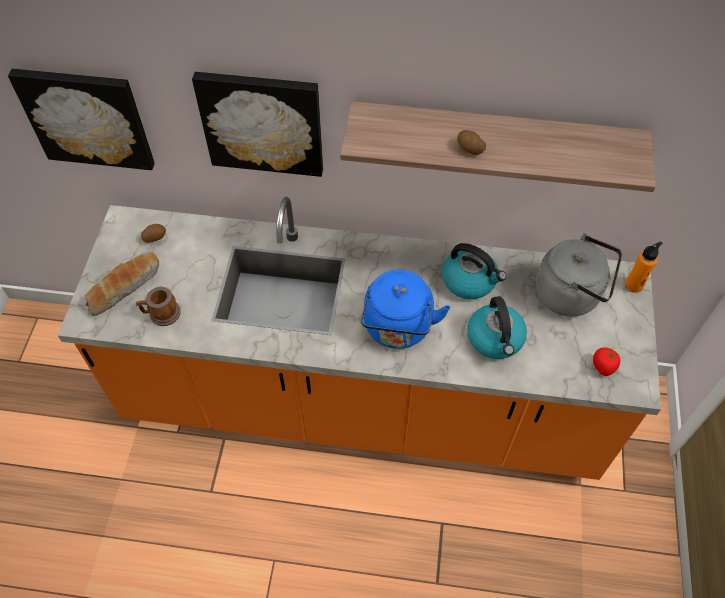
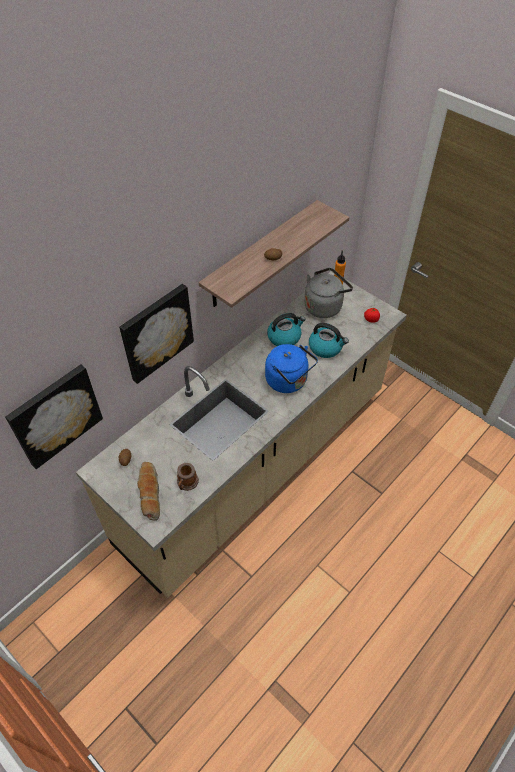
camera: 55 degrees left, 5 degrees down
orange counter [57,197,661,480] -> beige counter [76,271,407,598]

